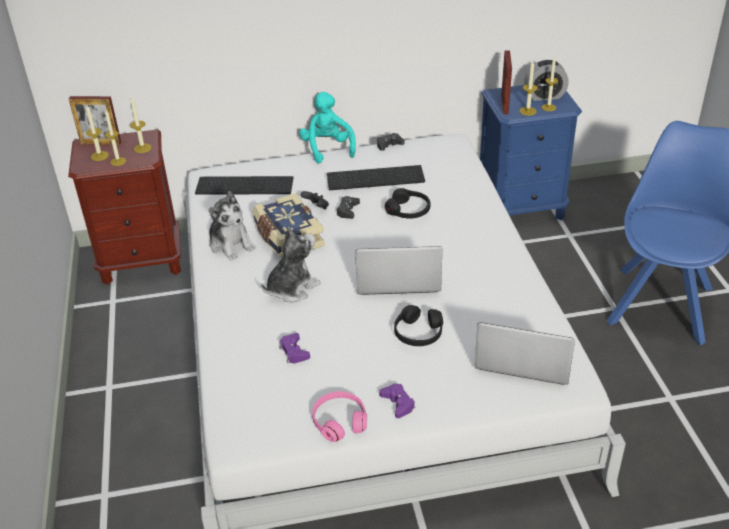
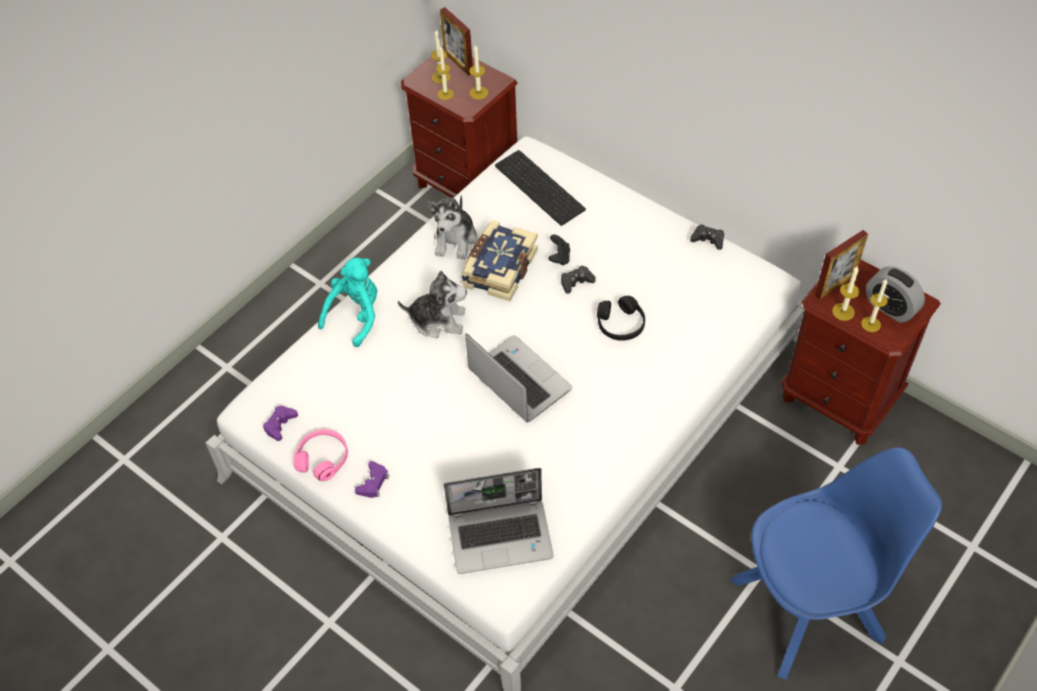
camera: 50 degrees right, 15 degrees up
purple game controller [279,333,310,363] -> purple game controller moved to [263,406,298,441]
turquoise plush toy [299,92,356,163] -> turquoise plush toy moved to [318,258,377,347]
keyboard [327,165,425,190] -> none
black headphones [394,305,443,346] -> none
laptop [475,322,575,385] -> laptop turned 105 degrees clockwise [444,468,554,574]
blue nightstand [480,85,582,220] -> brown nightstand [781,260,941,445]

